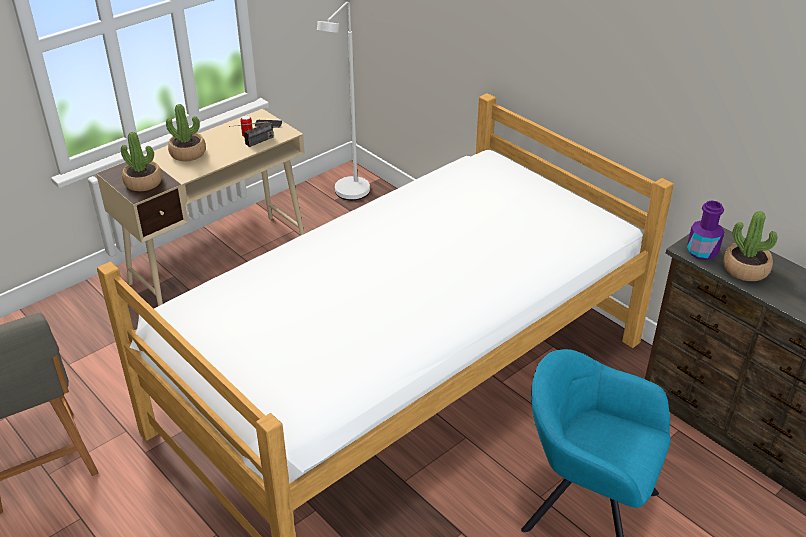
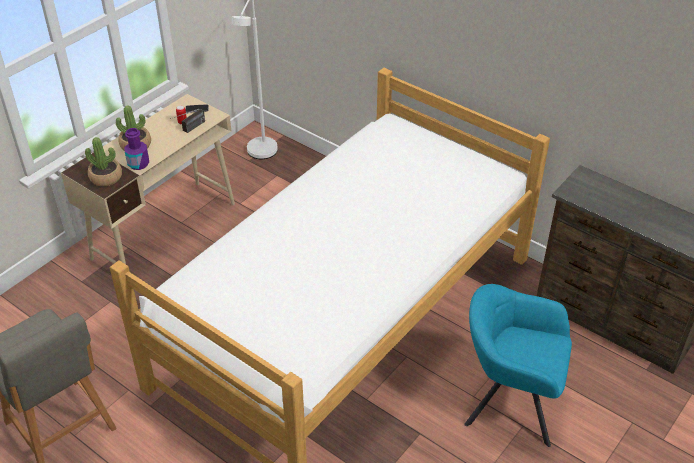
camera: 10 degrees left, 5 degrees up
purple bottle [687,200,724,260] -> purple bottle moved to [124,128,149,170]
potted plant [723,211,778,281] -> none

